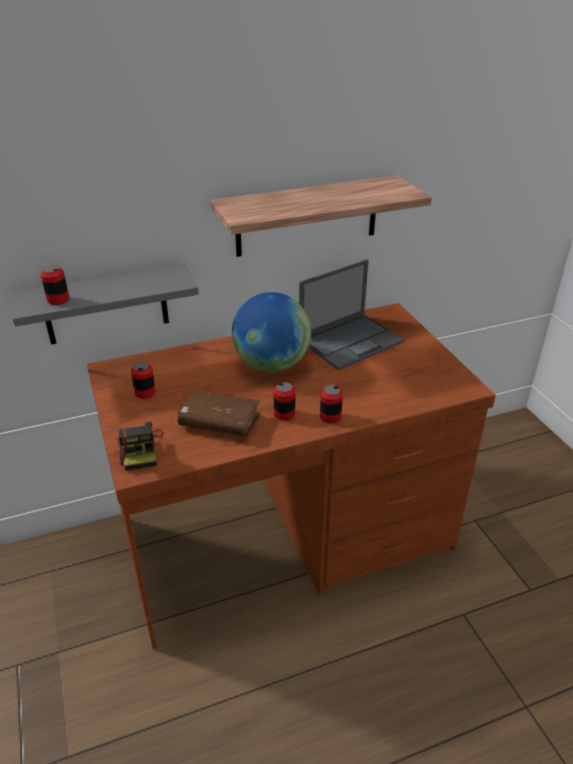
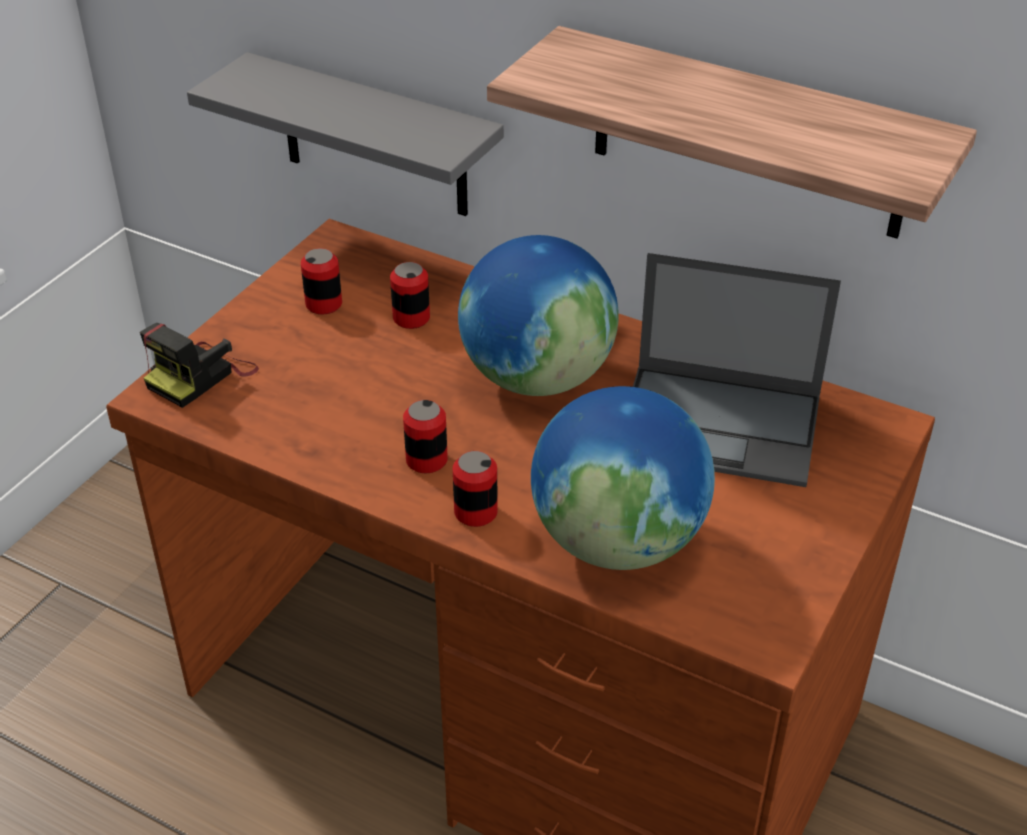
camera: 50 degrees right, 5 degrees up
can [40,265,69,305] -> can moved to [390,262,430,329]
brown book [178,390,261,437] -> none
none -> globe [531,386,715,570]

